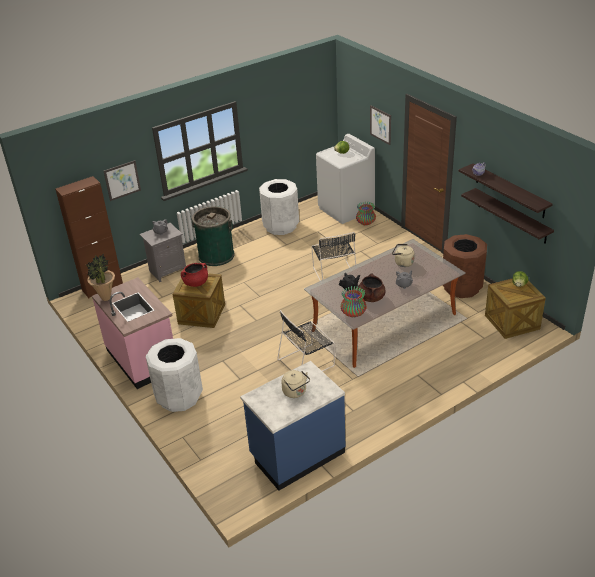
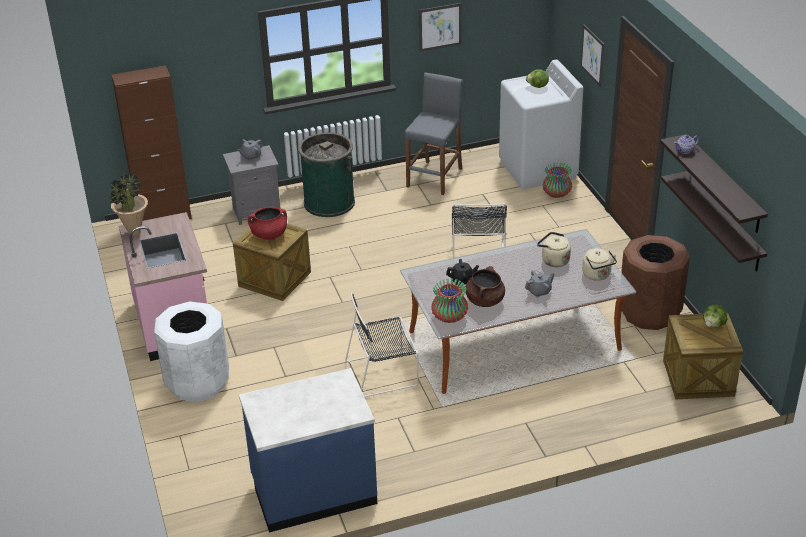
camera: 15 degrees right, 0 degrees up
picture [104,160,141,201] -> picture moved to [419,3,462,52]
white trash can [259,179,299,235] -> grey stool [405,73,463,195]
beige kettle [281,370,310,398] -> beige kettle moved to [582,248,617,281]

